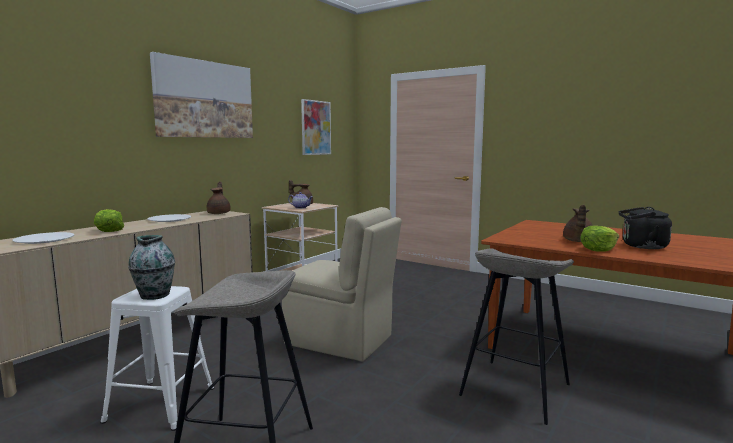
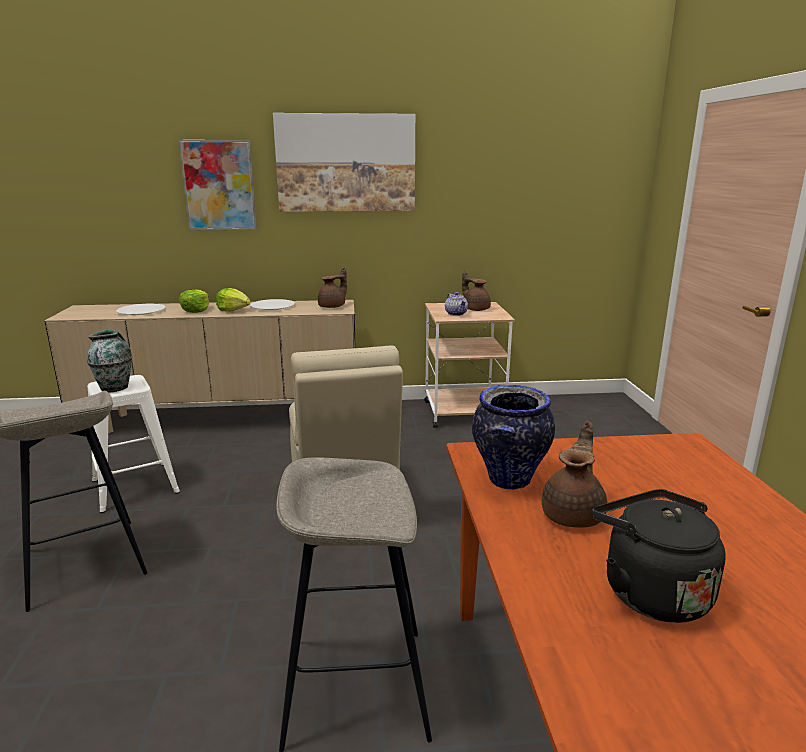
camera: 50 degrees right, 10 degrees up
picture [301,99,331,155] -> picture moved to [179,140,257,230]
brown teapot [563,205,593,242] -> brown teapot turned 135 degrees clockwise [542,421,607,528]
lettuce [580,226,619,252] -> lettuce moved to [216,288,251,312]
none -> vase [472,385,555,490]

